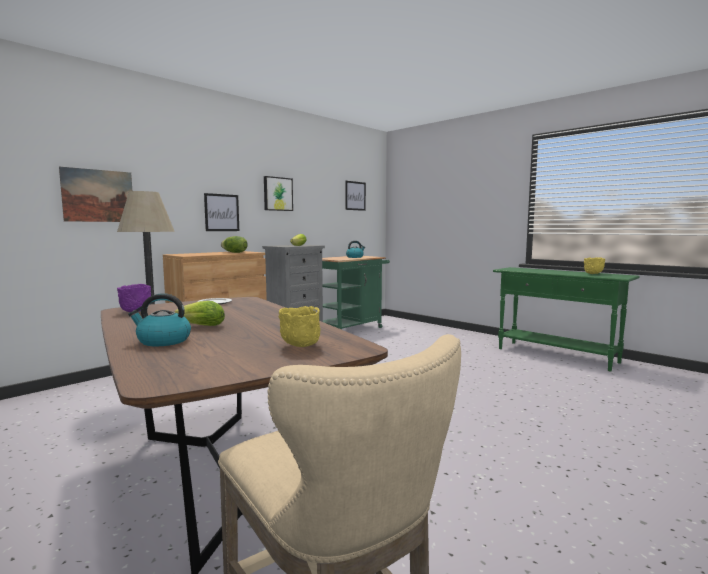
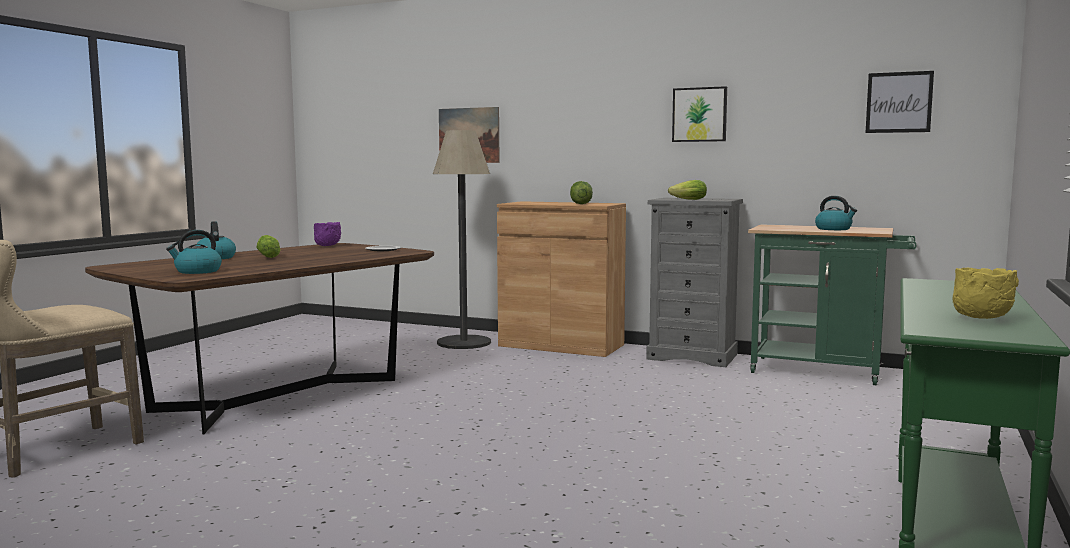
camera: 70 degrees right, 0 degrees up
picture [204,193,239,231] -> none
yellow bowl [279,306,320,347] -> kettle [166,230,222,274]

